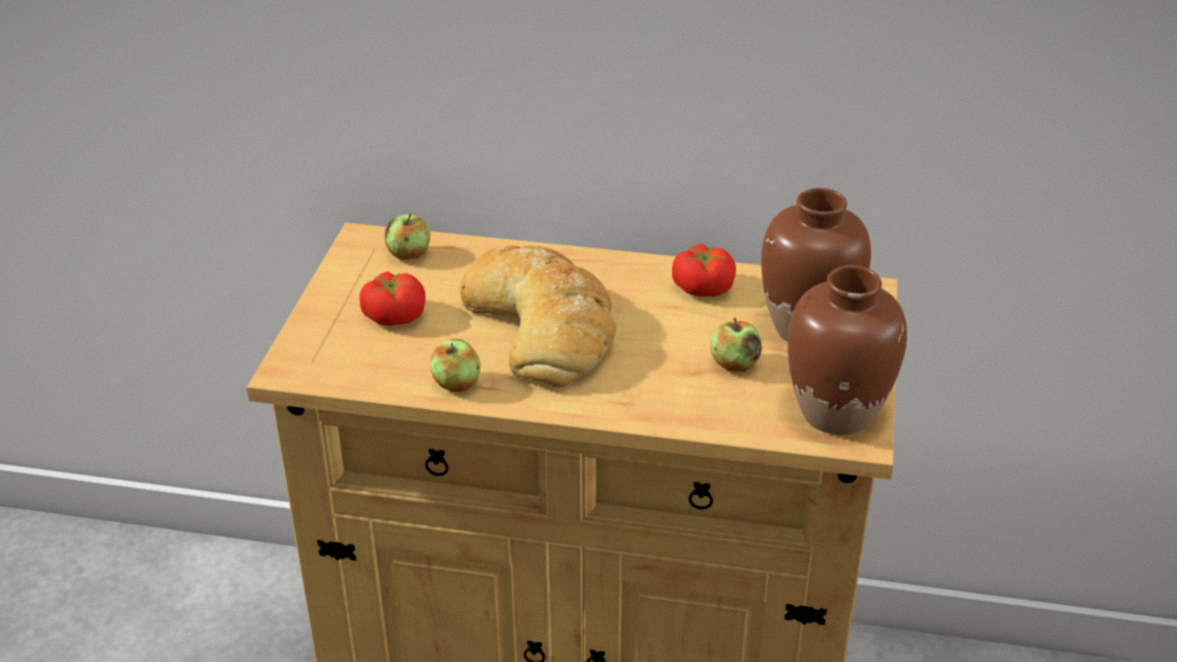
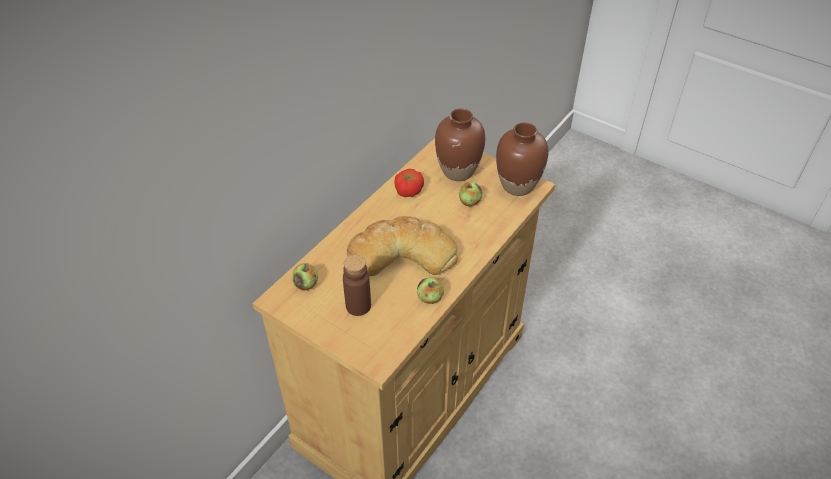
camera: 65 degrees left, 10 degrees up
tomato [360,271,426,326] -> brown bottle [343,255,371,316]

